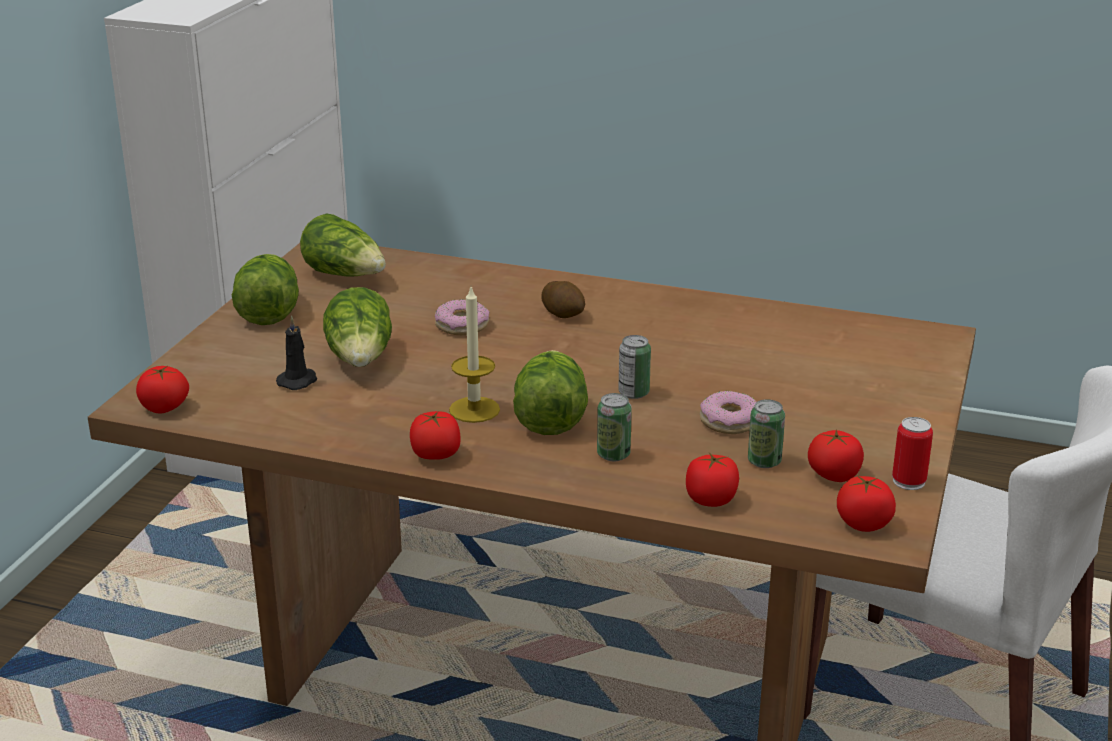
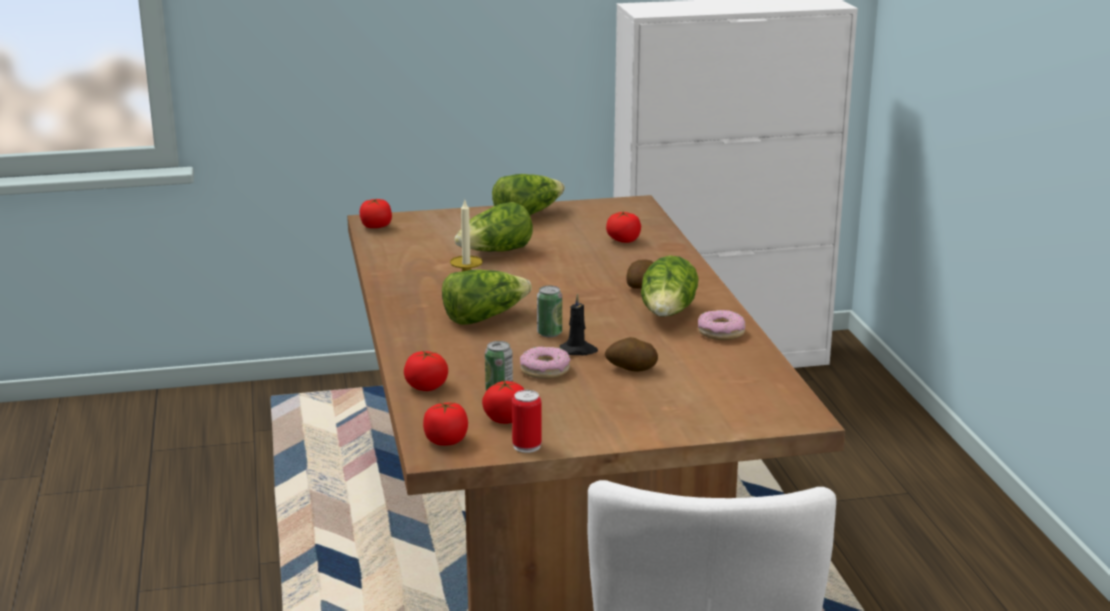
camera: 60 degrees right, 5 degrees down
black candle [276,316,317,390] -> black candle moved to [560,293,598,355]
lettuce [300,213,386,277] -> lettuce moved to [641,255,699,317]
tomato [410,411,461,460] -> tomato moved to [606,212,641,243]
donut [435,299,490,335] -> donut moved to [698,310,745,340]
can [597,393,632,461] -> none
none -> potato [605,337,658,372]

